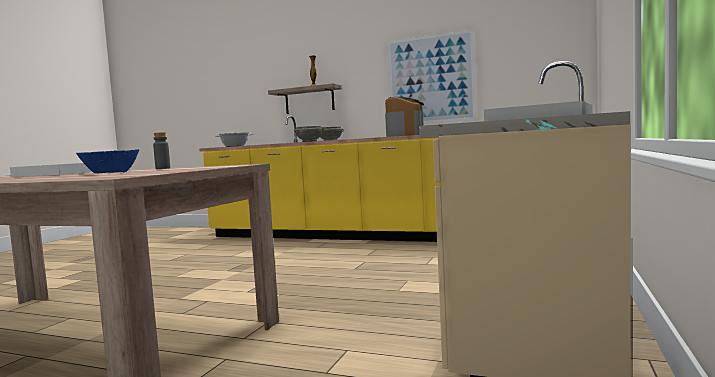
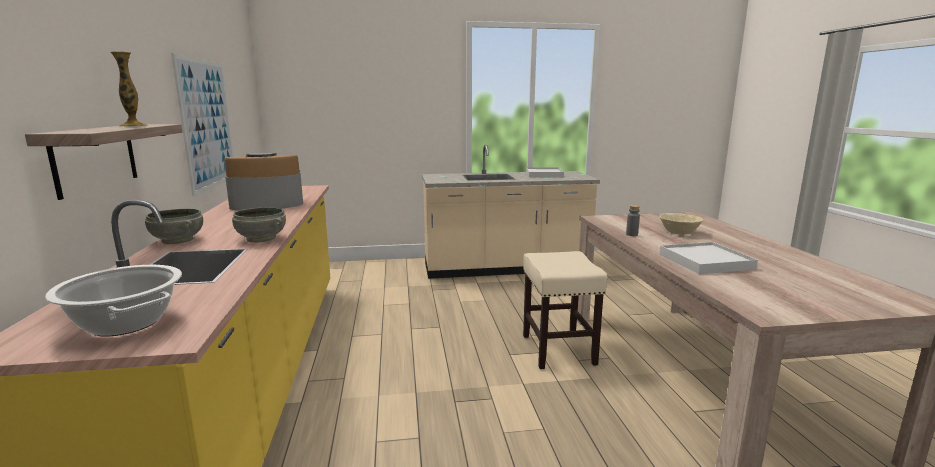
camera: 120 degrees left, 10 degrees up
blue bowl [76,149,139,173] -> beige bowl [660,213,703,235]
none -> beige stool [523,251,607,369]

